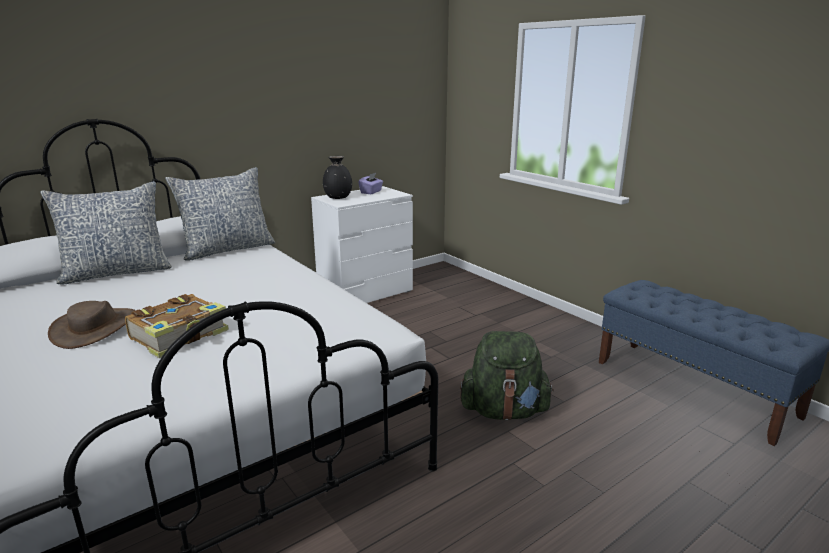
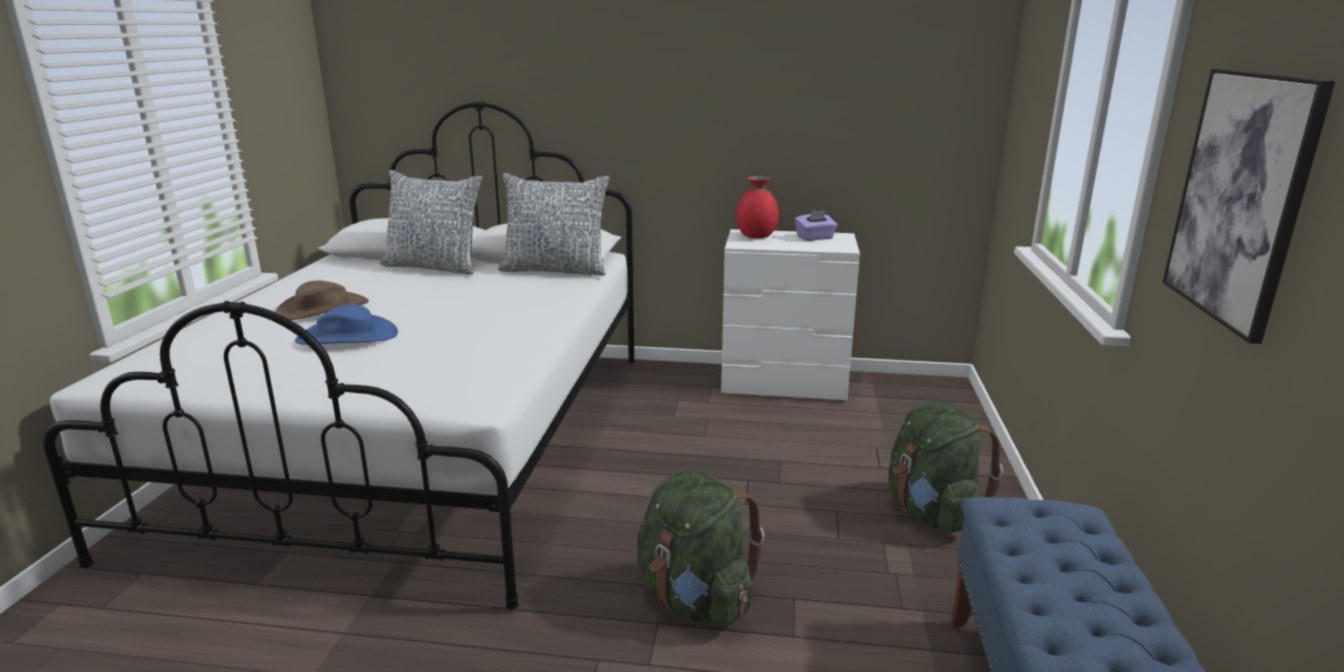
camera: 45 degrees right, 0 degrees up
book [125,294,229,358] -> blue hat [295,304,398,345]
black vase [323,156,352,199] -> red vase [736,176,779,238]
none -> green backpack [889,402,1003,533]
none -> picture [1163,69,1335,344]

